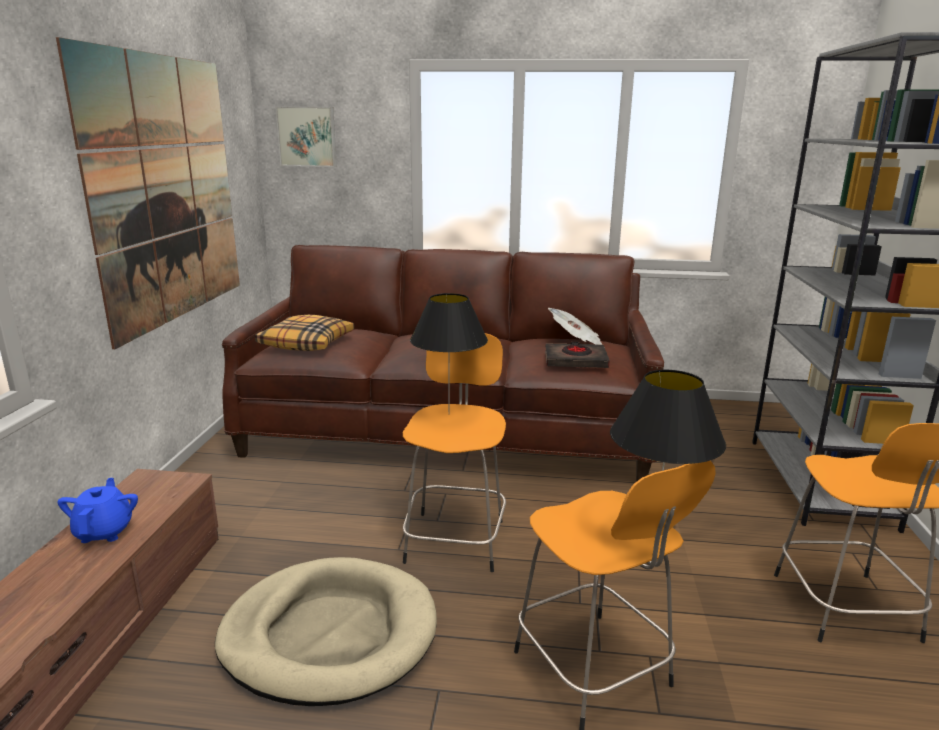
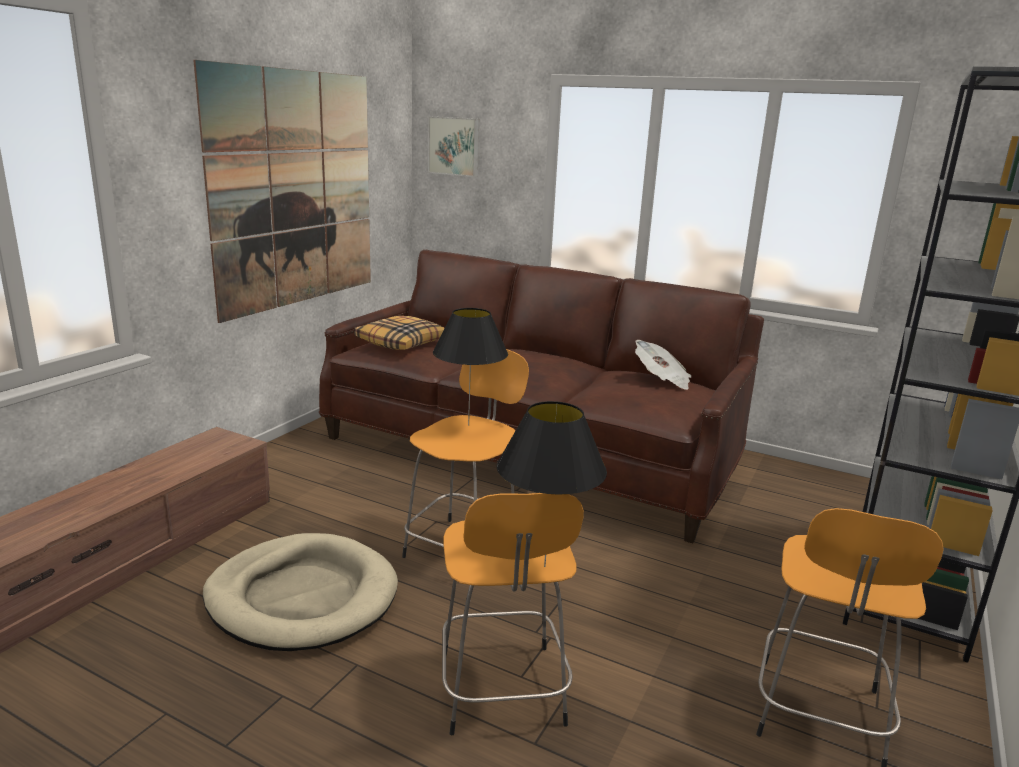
camera: 20 degrees right, 0 degrees up
blue teapot [58,478,138,543] -> none
black book [545,342,610,368] -> none

